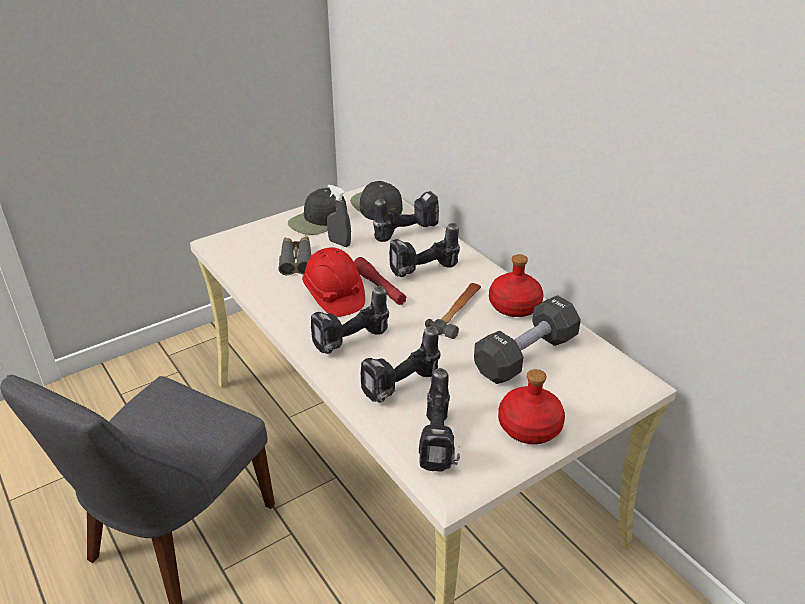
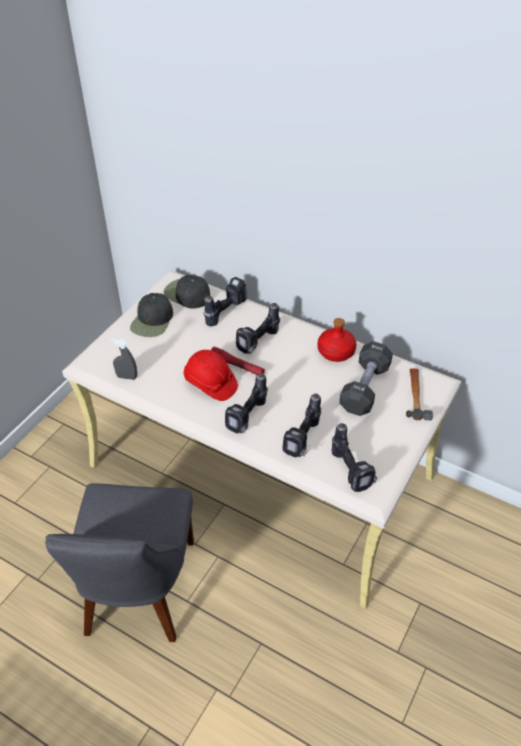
camera: 25 degrees left, 10 degrees up
grey binoculars [278,236,312,275] -> none
grey spray bottle [327,184,351,247] -> grey spray bottle moved to [111,338,137,380]
hammer [425,283,481,339] -> hammer moved to [406,368,433,420]
red bottle [498,369,565,444] -> none

